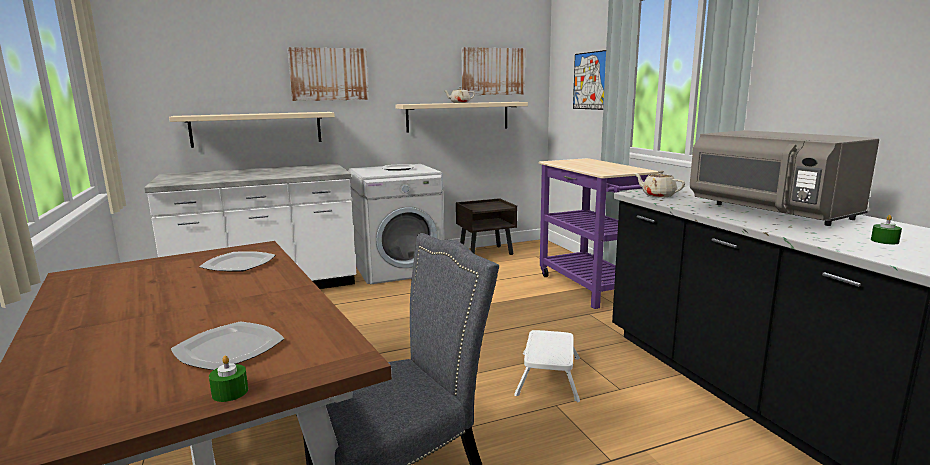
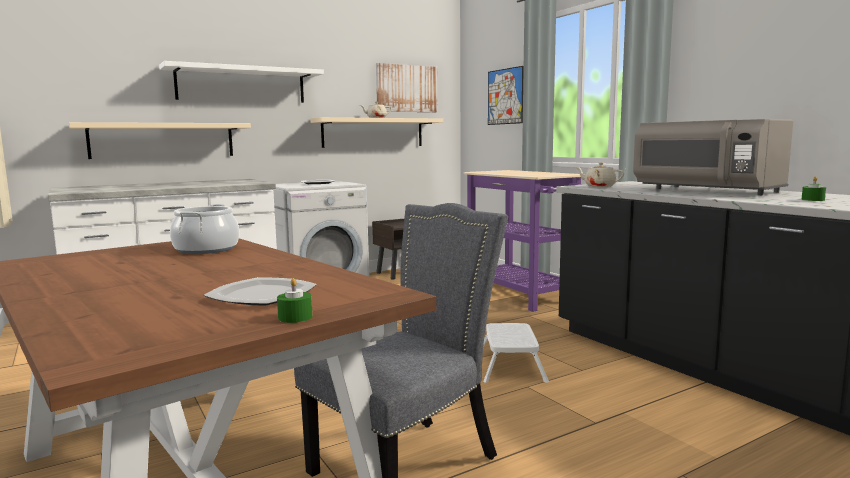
camera: 10 degrees left, 5 degrees down
plate [199,251,275,272] -> cooking pot [170,204,240,254]
picture [287,47,369,101] -> white shelf [159,61,324,103]

